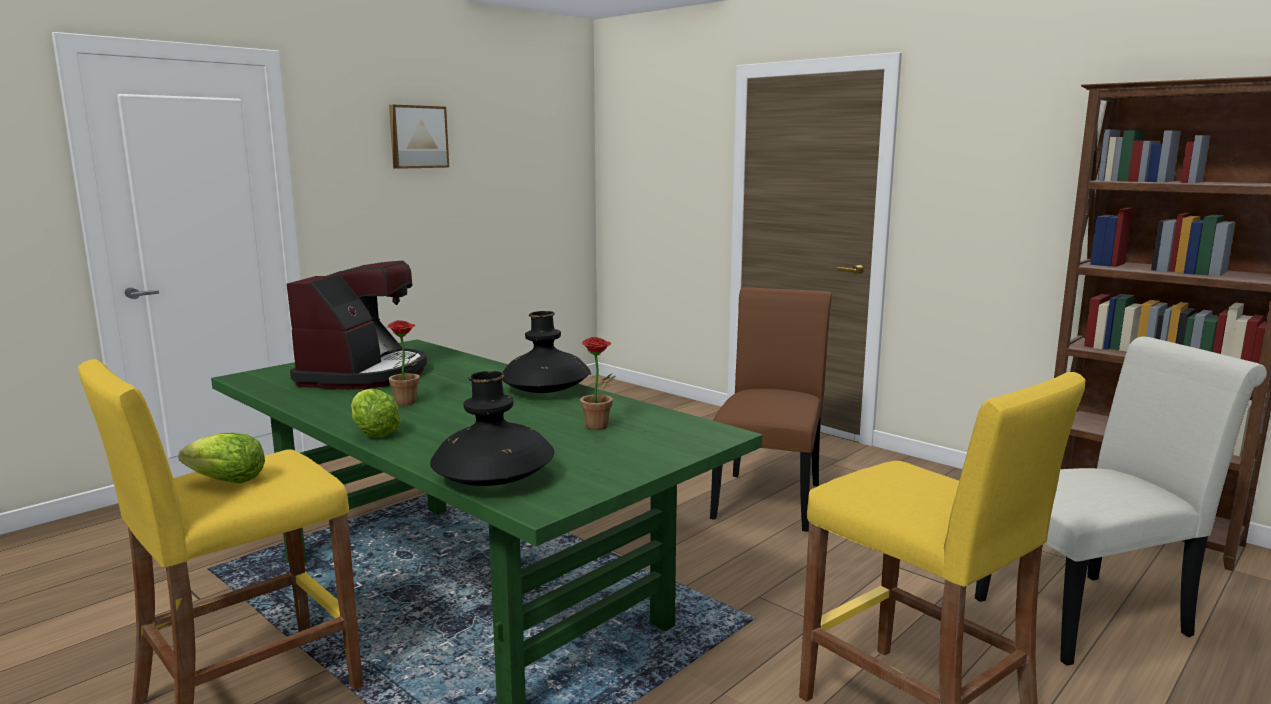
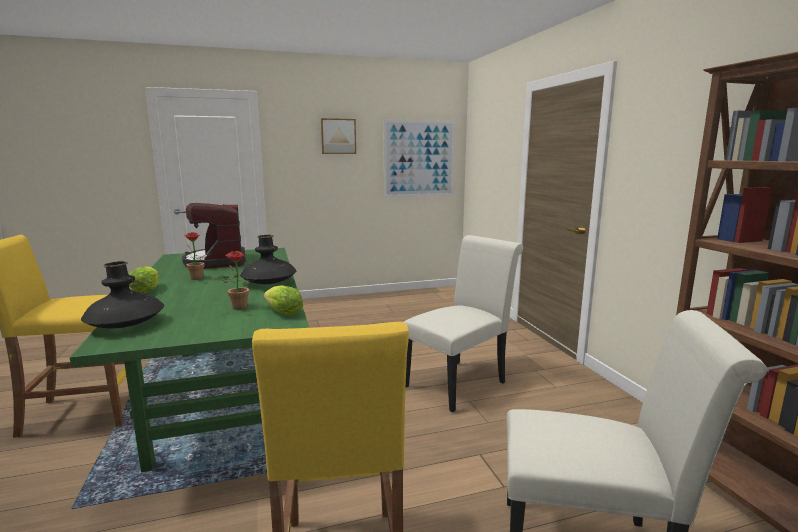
camera: 30 degrees right, 0 degrees up
lettuce [178,433,265,483] -> lettuce moved to [264,285,303,316]
coffee machine [287,261,427,390] -> coffee machine turned 120 degrees clockwise [182,203,246,269]
brown chair [710,287,832,532] -> white chair [403,235,523,412]
none -> picture [383,120,455,197]

